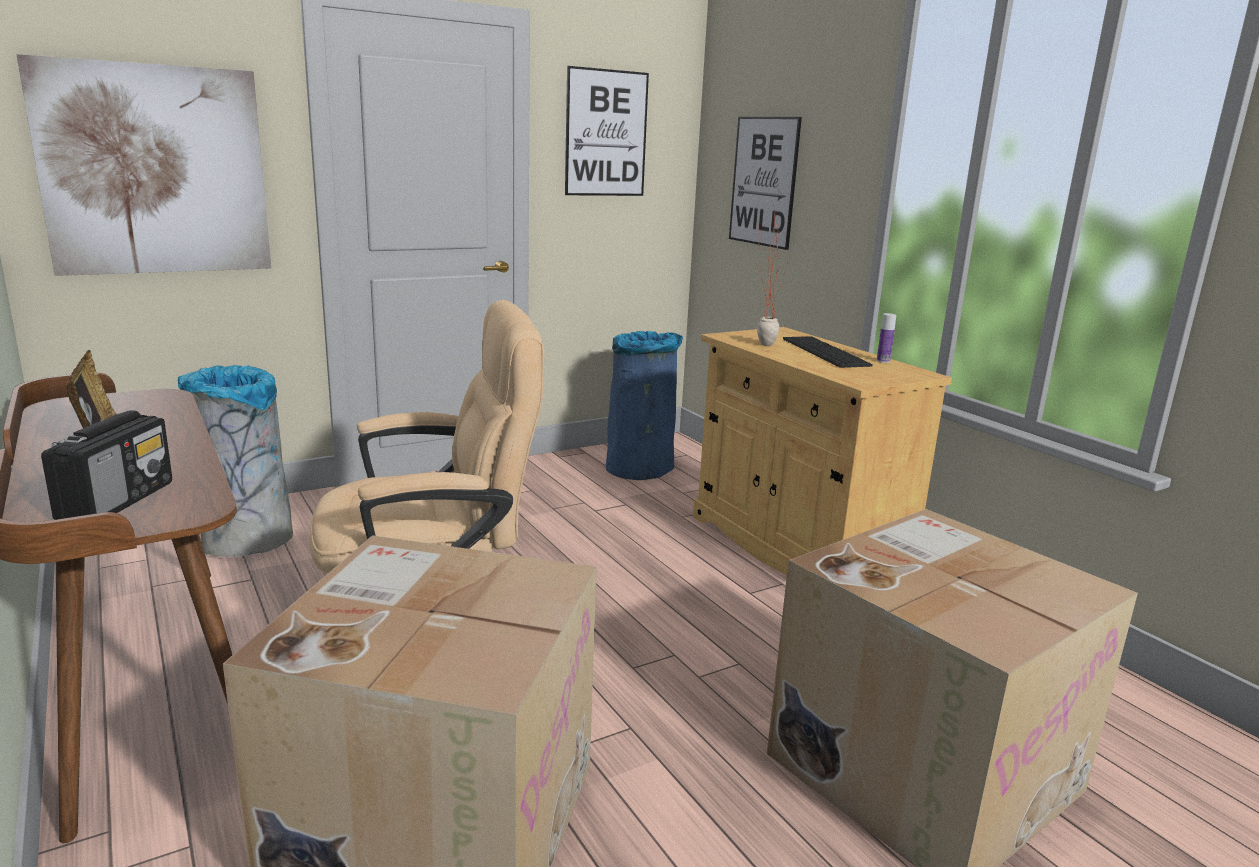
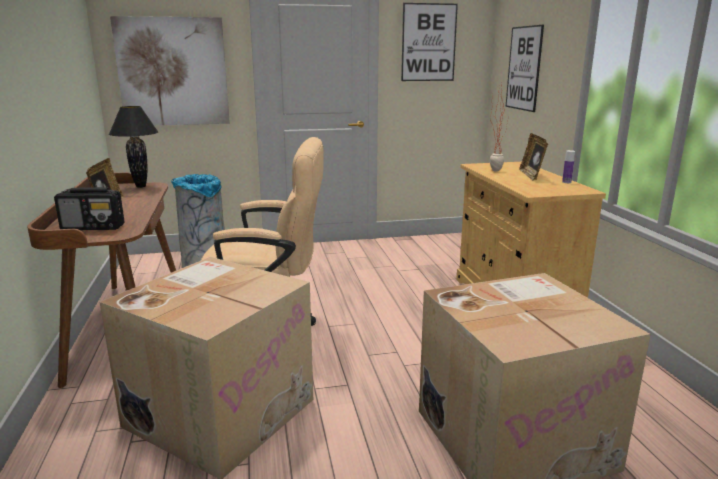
camera: 20 degrees right, 0 degrees up
radio [41,410,172,520] -> radio turned 60 degrees clockwise [54,187,125,230]
blue trash can [606,331,683,480] -> none
keyboard [783,337,873,368] -> picture frame [519,133,548,181]
none -> black table lamp [109,106,158,188]

